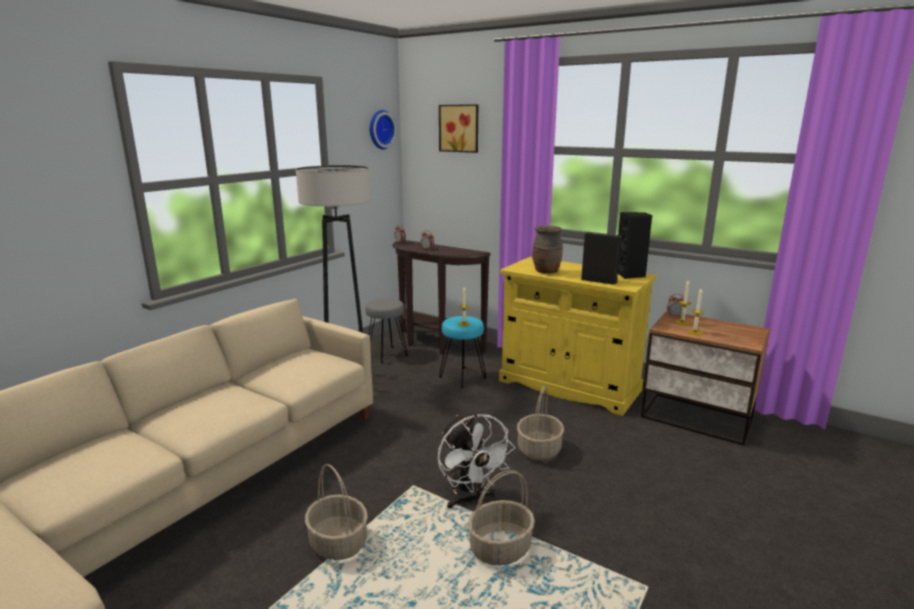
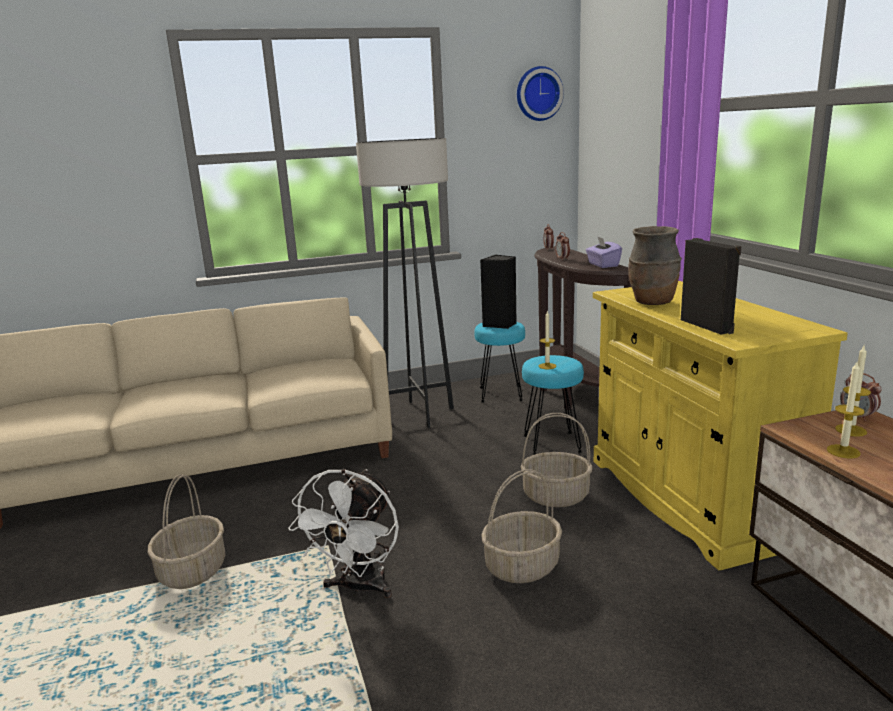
camera: 40 degrees right, 0 degrees up
grey stool [365,298,408,363] -> turquoise stool [474,322,525,403]
picture [439,104,478,153] -> none
basket [468,470,535,565] -> basket moved to [521,413,592,507]
black speaker [618,212,652,279] -> black speaker moved to [480,254,517,329]
none -> purple tissue box [586,236,622,268]

